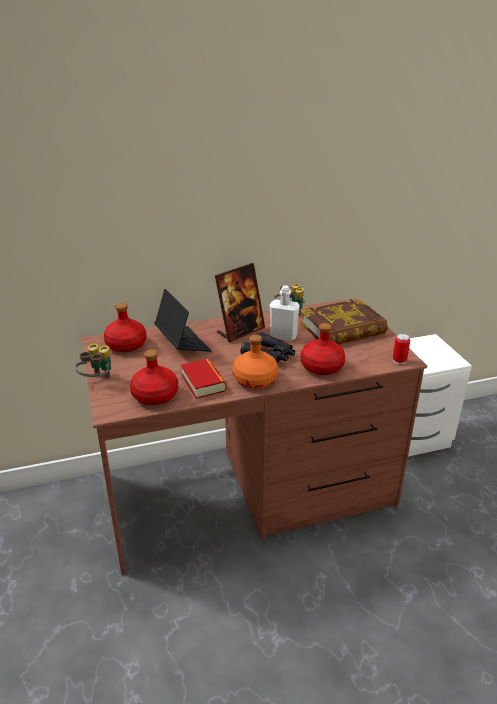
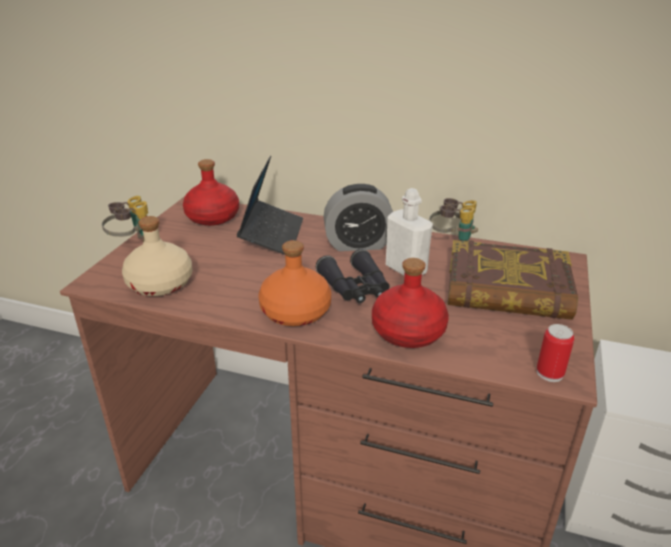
camera: 35 degrees right, 0 degrees up
red bottle [130,349,178,405] -> beige bottle [122,216,193,296]
book [181,359,226,399] -> none
picture frame [215,263,265,342] -> alarm clock [324,184,393,251]

